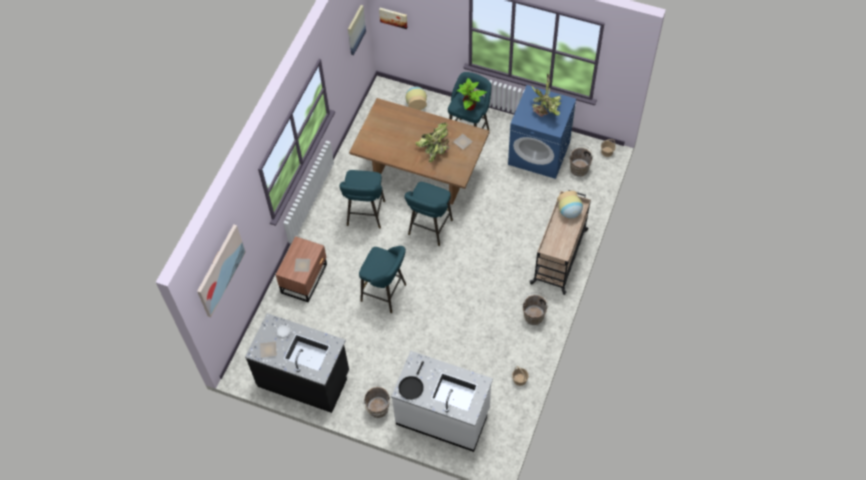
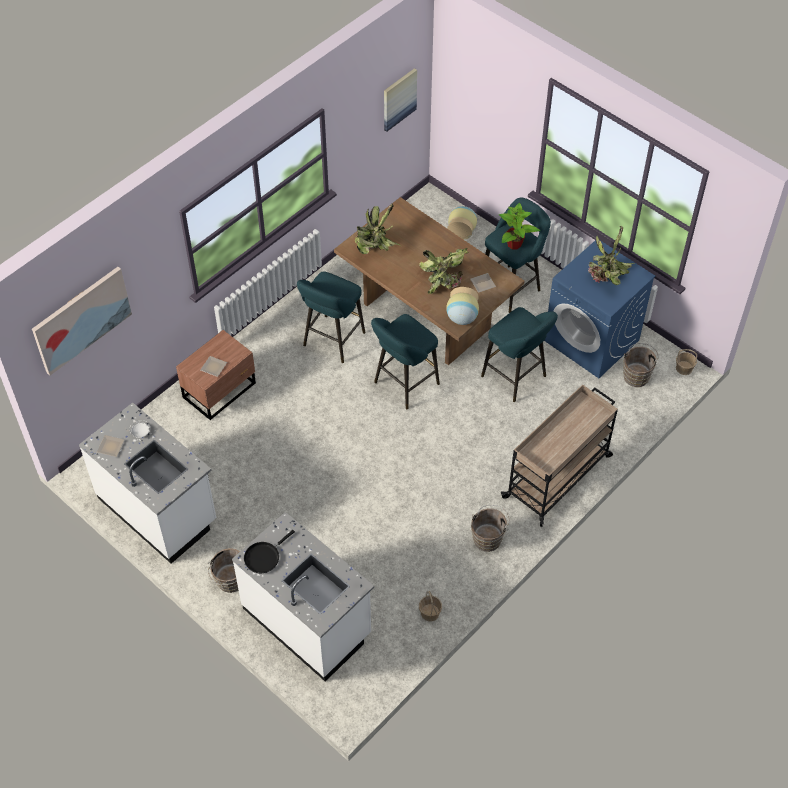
camera: 20 degrees right, 5 degrees down
black counter [245,313,349,413] -> white counter [79,403,216,563]
turquoise stool [359,246,406,313] -> turquoise stool moved to [481,307,558,402]
picture [379,8,407,29] -> none
vase [557,191,583,218] -> vase moved to [446,287,479,325]
none -> potted plant [355,203,401,254]

